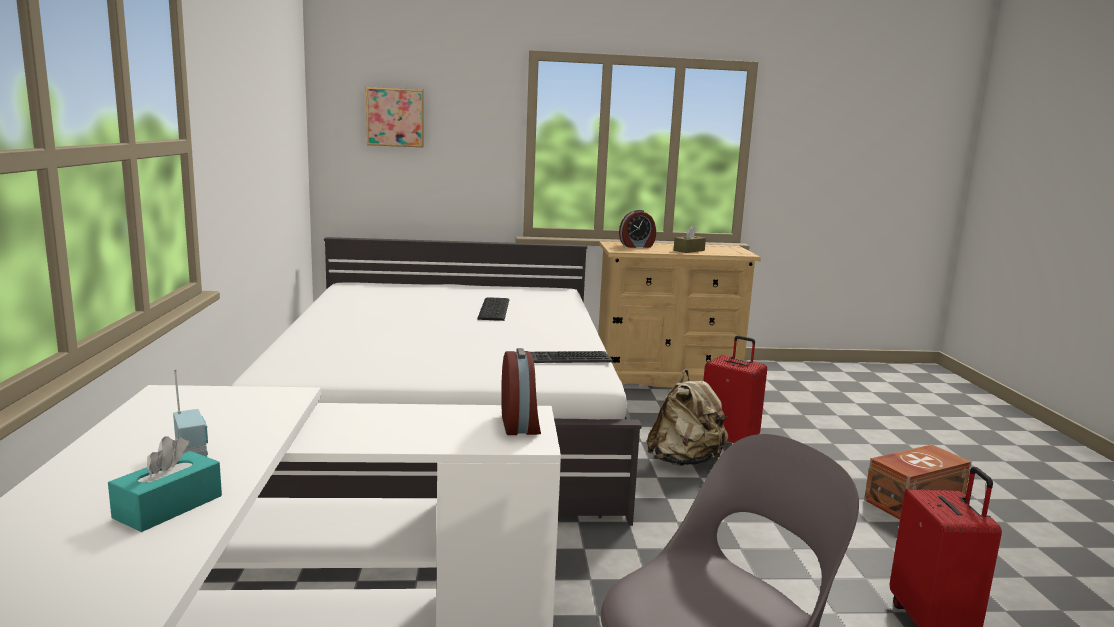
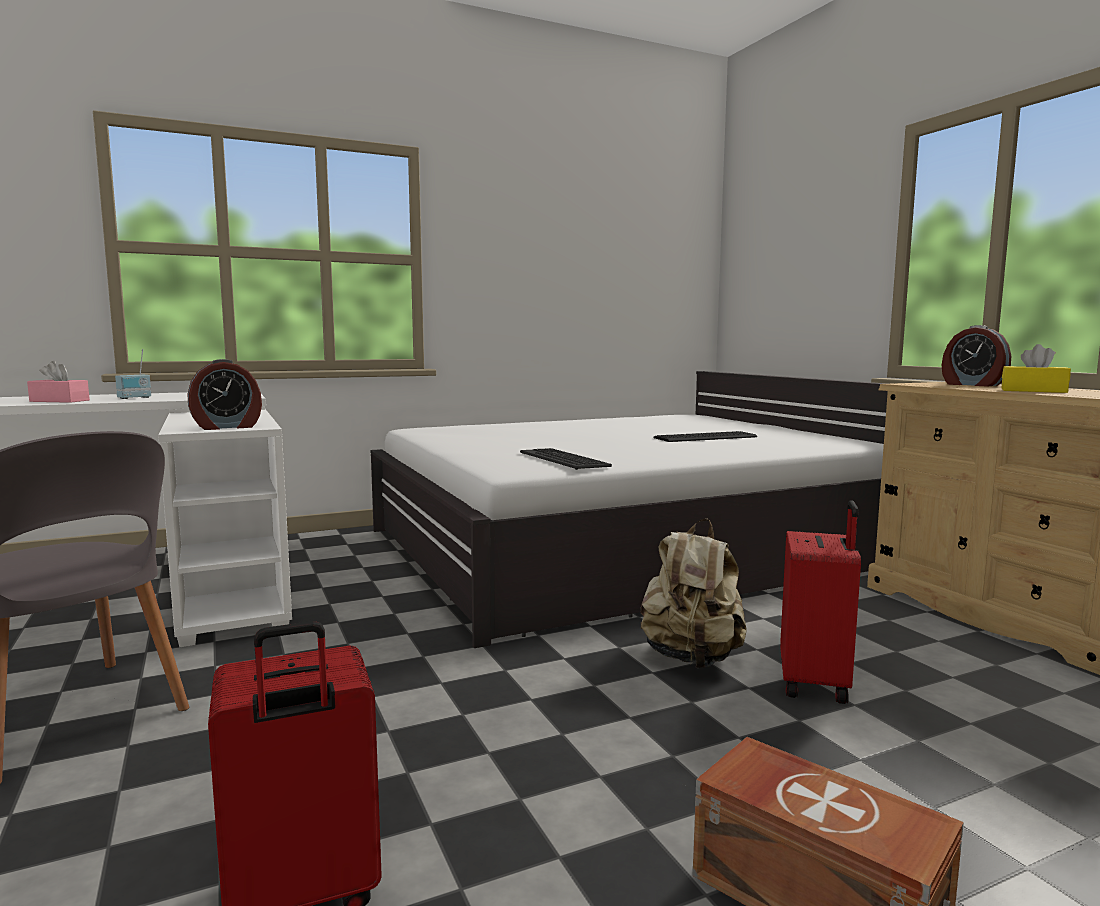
camera: 70 degrees right, 5 degrees down
turquoise tissue box [108,436,222,532] -> pink tissue box [27,361,90,403]
picture [366,87,424,147] -> none
brown tissue box [674,225,706,253] -> yellow tissue box [1001,344,1071,393]

